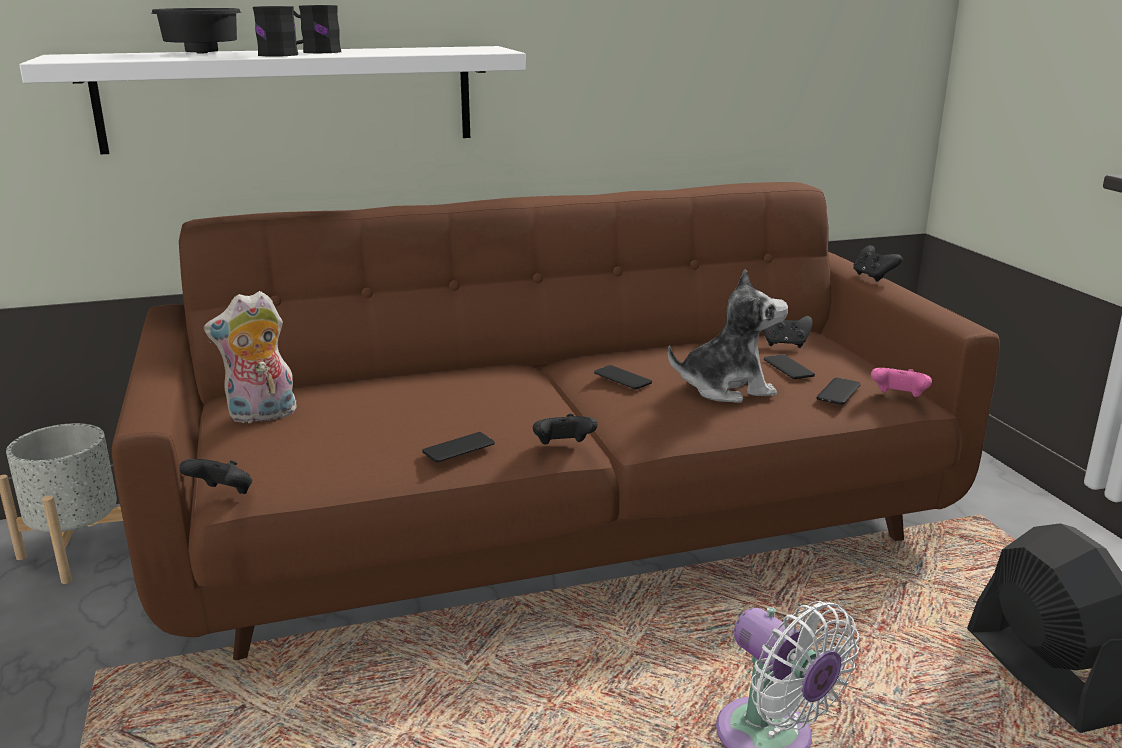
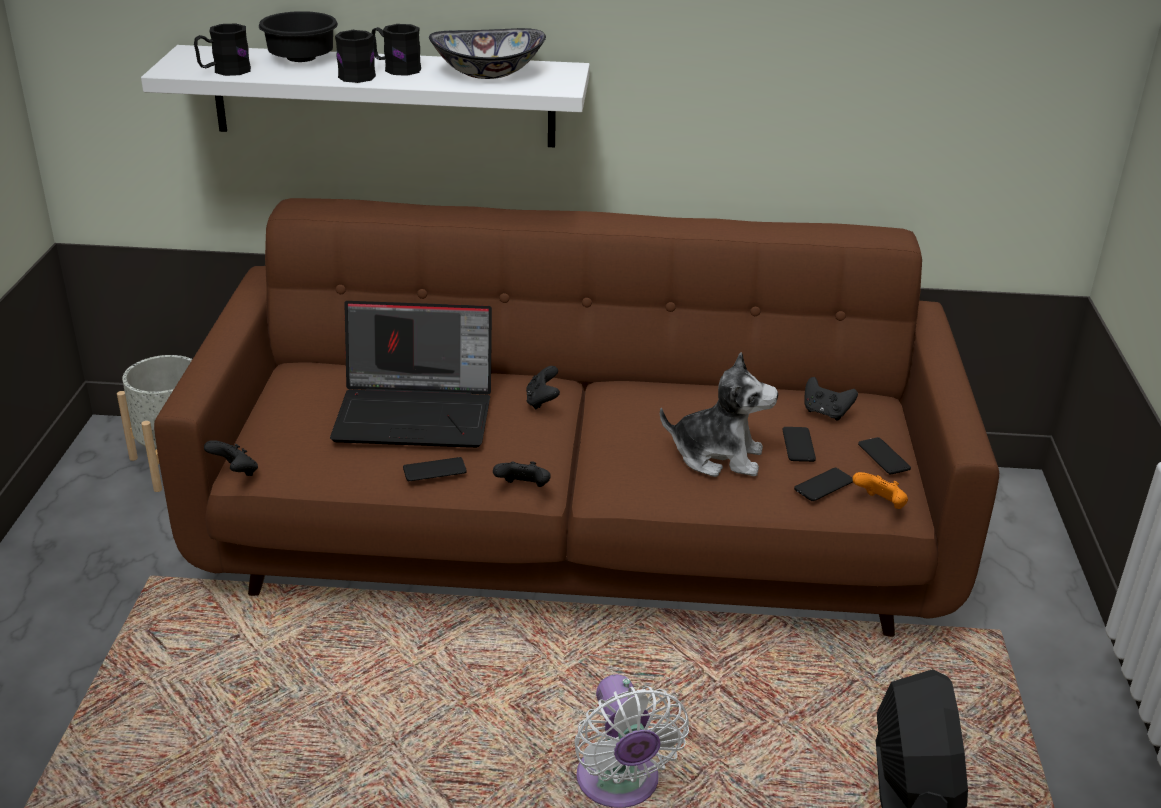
camera: 20 degrees right, 10 degrees up
plush toy [204,291,297,423] -> none
phone [594,365,652,389] -> phone moved to [858,437,911,475]
black game controller [853,245,903,282] -> black game controller moved to [526,366,560,410]
pink game controller [871,368,932,397] -> orange game controller [852,472,908,509]
none -> black mug [194,24,251,76]
none -> laptop [330,301,492,448]
none -> bowl [429,28,546,79]

